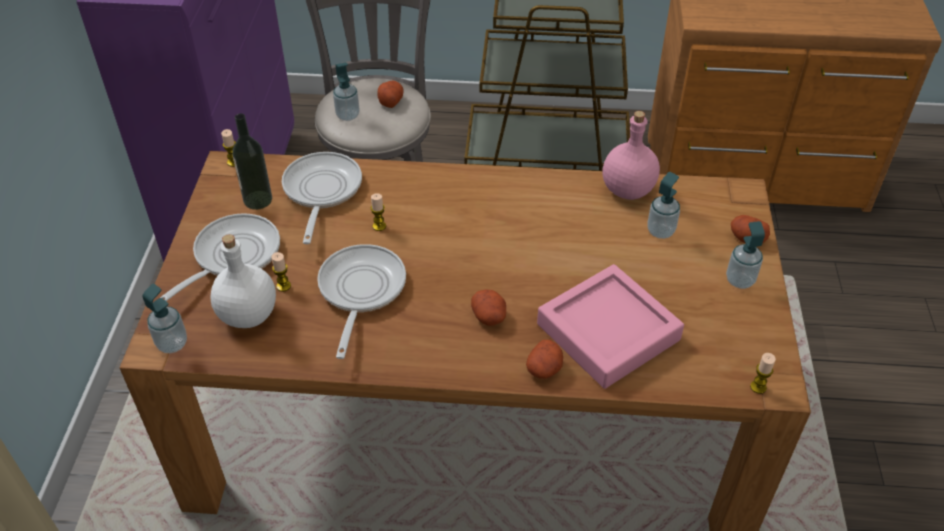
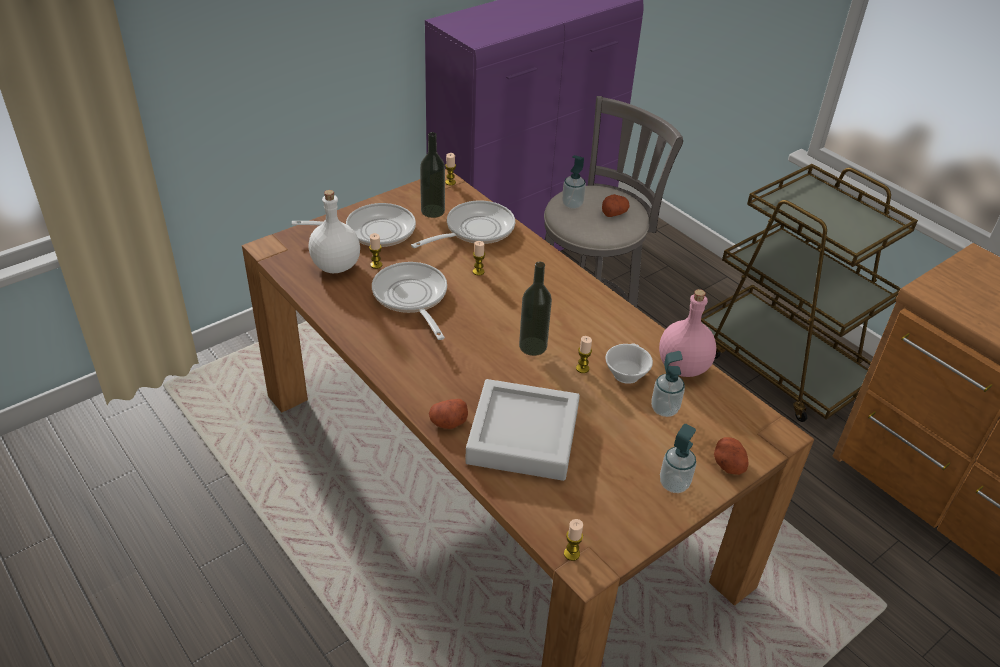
camera: 45 degrees right, 5 degrees down
soap dispenser [142,284,187,353] -> none
frying pan [317,244,406,359] -> frying pan turned 75 degrees counterclockwise [372,262,447,340]
potato [471,289,506,326] -> none
pink tray [537,264,684,389] -> grey tray [465,379,580,481]
none -> bottle [519,262,552,356]
none -> candle [576,336,592,373]
none -> white cup [605,343,653,384]

